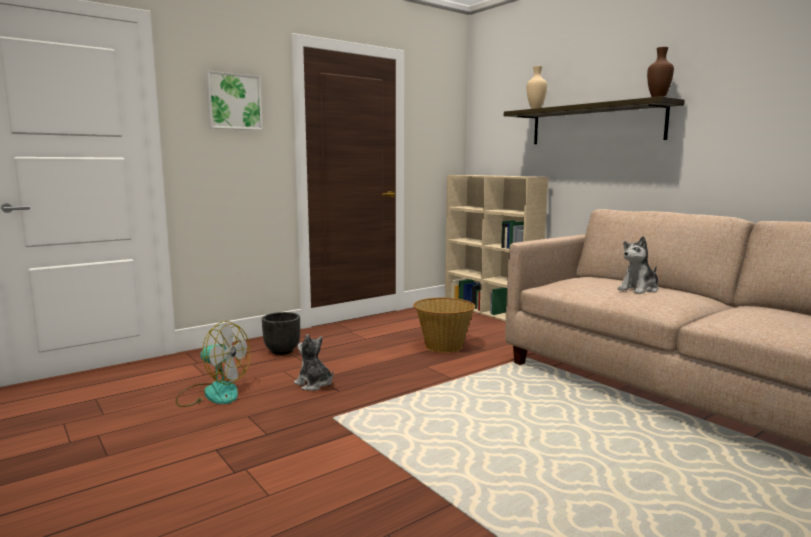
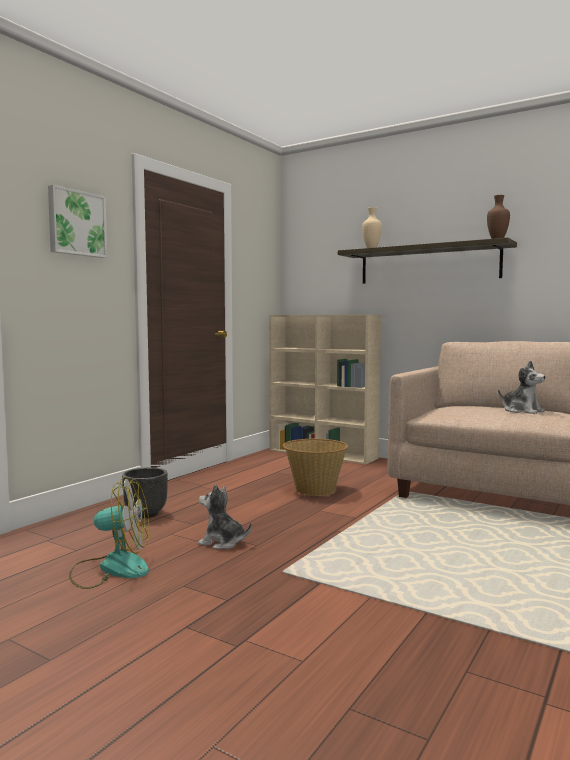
camera: 20 degrees left, 5 degrees down
plush toy [618,236,659,294] -> plush toy turned 75 degrees counterclockwise [498,360,546,414]

